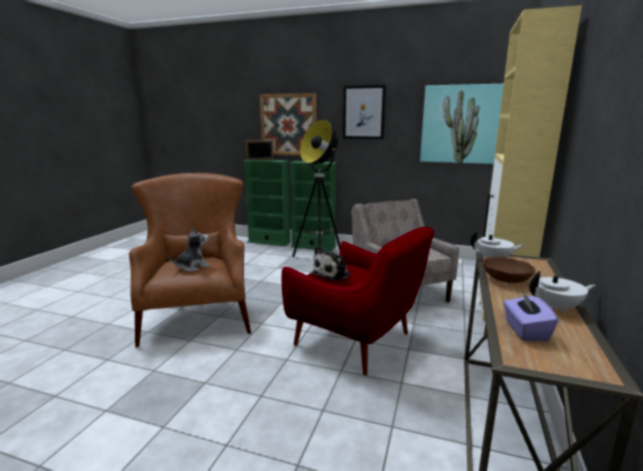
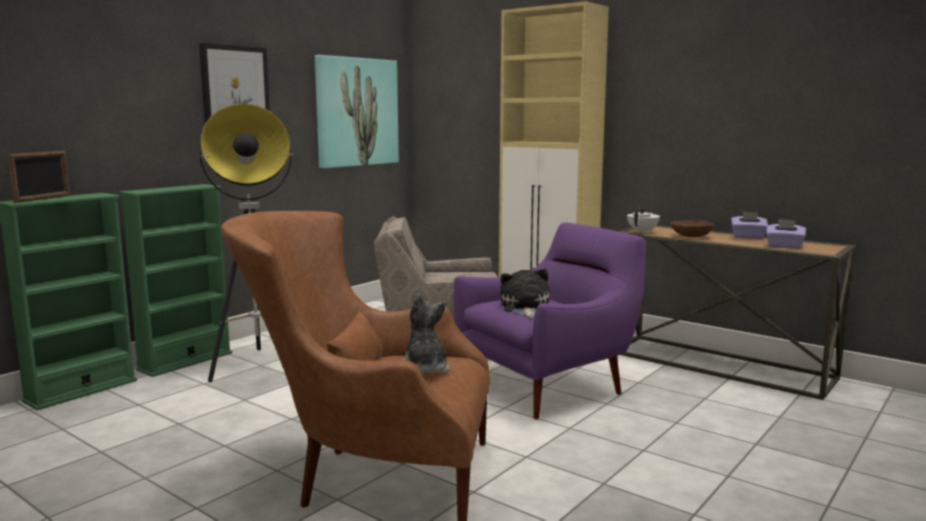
camera: 70 degrees left, 5 degrees down
picture [260,93,317,155] -> none
red armchair [282,227,434,375] -> purple armchair [454,222,647,419]
plush toy [311,246,351,281] -> plush toy turned 150 degrees counterclockwise [500,268,550,318]
white teapot [529,271,595,314] -> purple tissue box [731,211,768,239]

